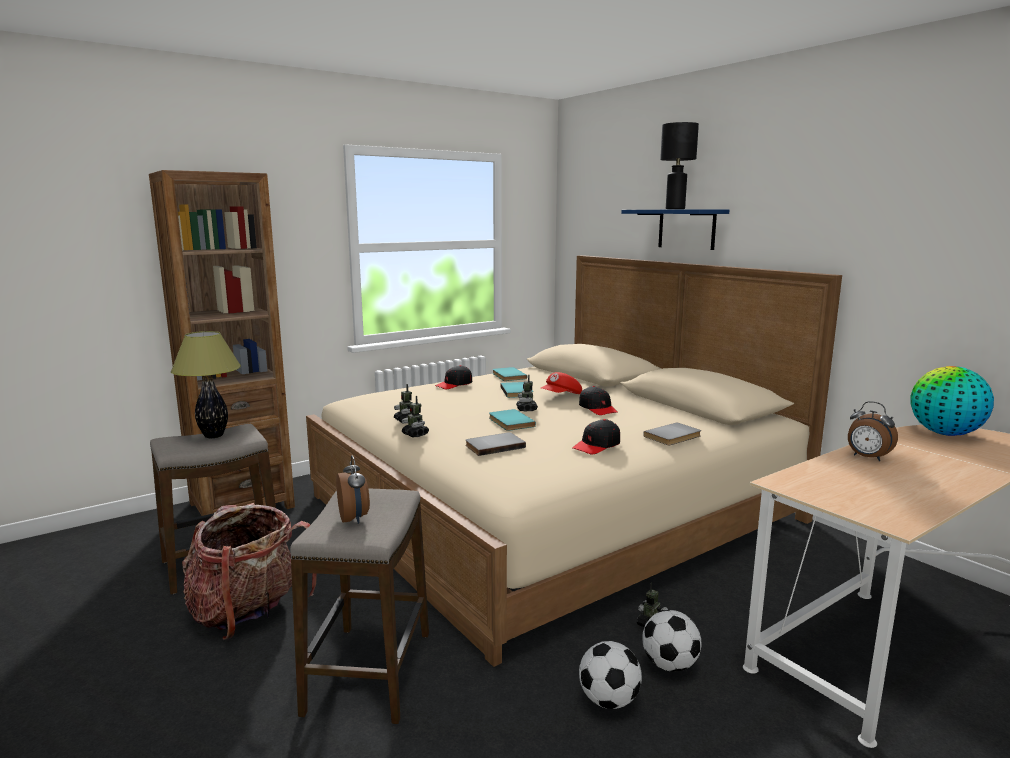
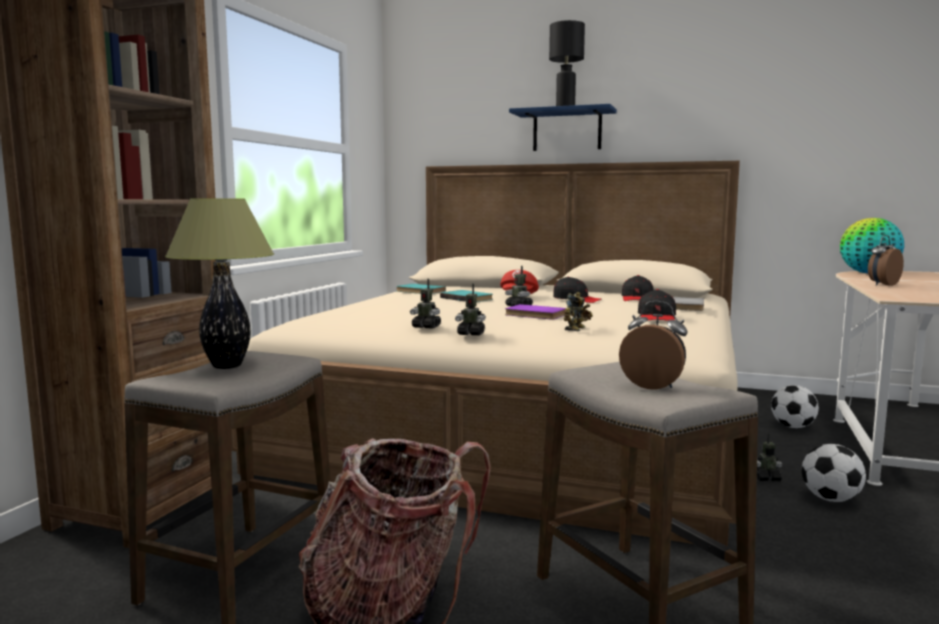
camera: 35 degrees left, 5 degrees down
black cap [435,365,472,390] -> black cap moved to [622,275,654,301]
grey book [466,432,526,456] -> toy robot [564,292,593,331]
turquoise book [489,409,536,431] -> purple book [505,304,565,320]
football [579,641,642,709] -> football moved to [771,385,819,428]
alarm clock [848,401,898,461] -> alarm clock turned 135 degrees clockwise [868,235,904,286]

